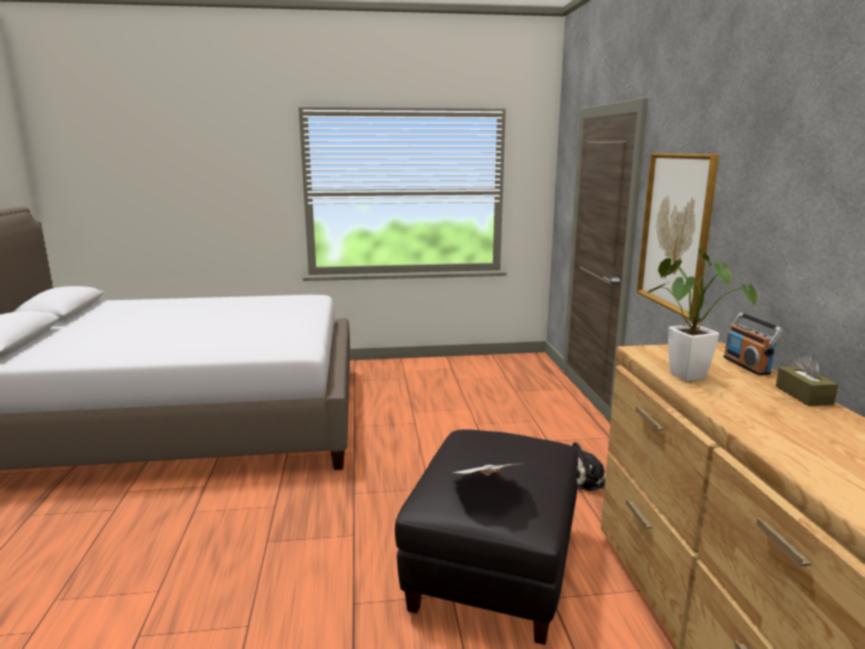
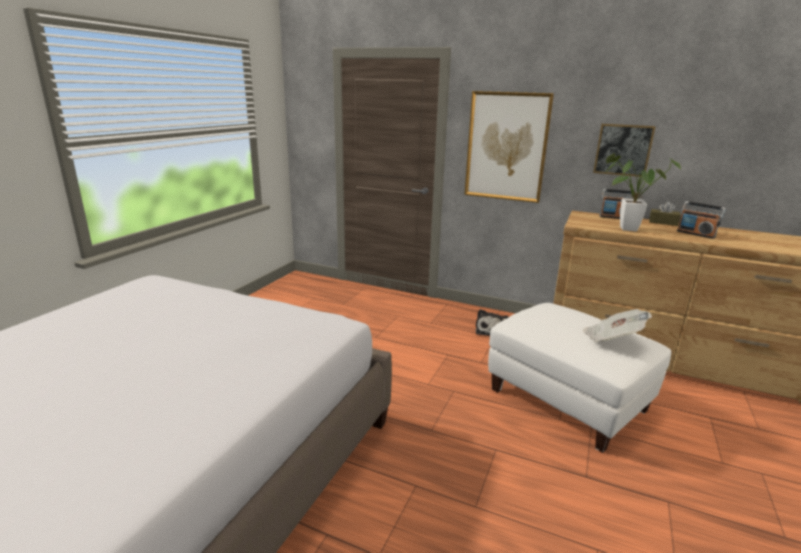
camera: 60 degrees left, 5 degrees up
black ottoman [395,430,578,645] -> white ottoman [488,303,671,453]
none -> picture [593,124,656,177]
none -> radio [677,201,726,239]

